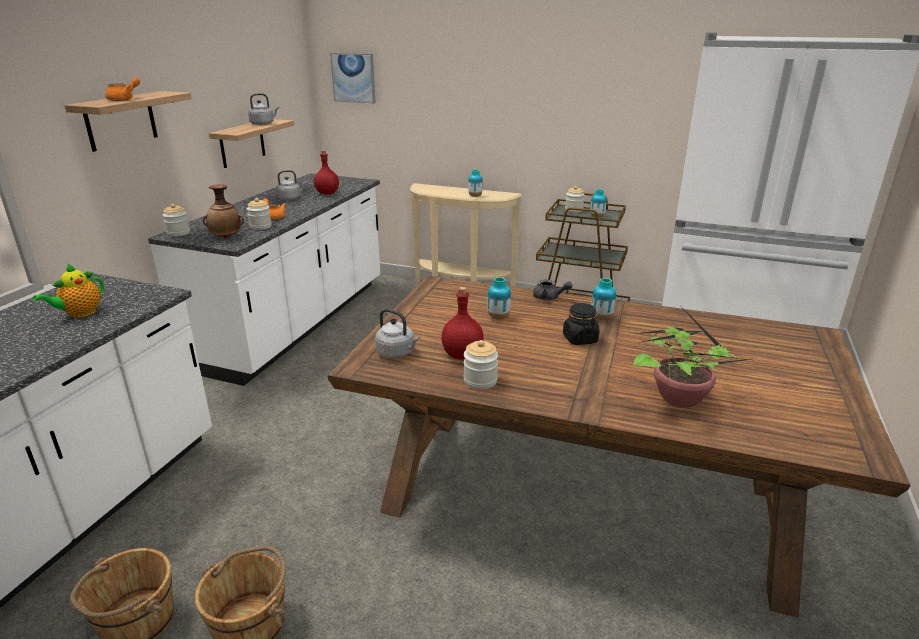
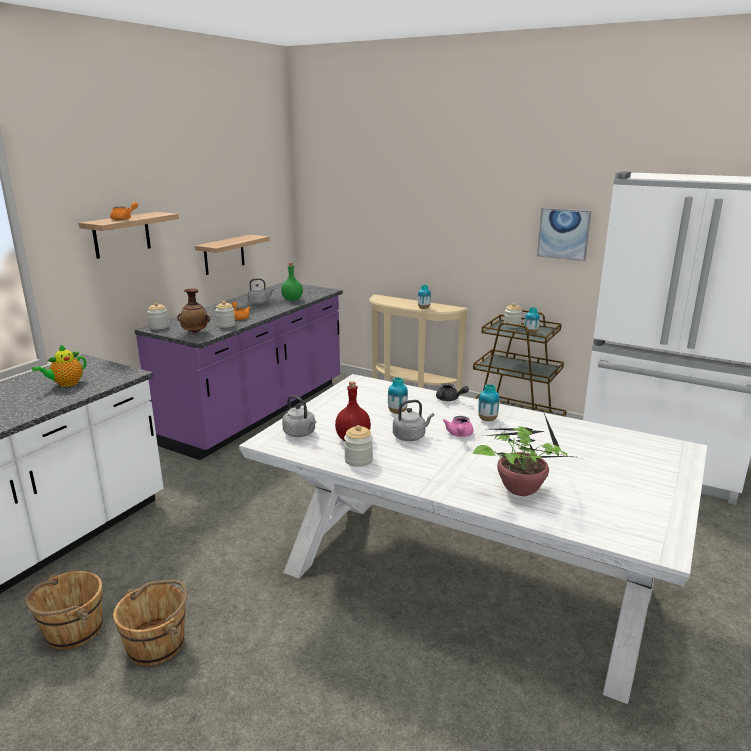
camera: 10 degrees right, 5 degrees down
white counter [148,173,380,386] -> purple counter [134,282,343,460]
grey kettle [248,93,279,125] -> grey kettle moved to [393,400,434,441]
red bottle [314,150,339,195] -> green bottle [281,263,303,301]
brown dining table [328,275,910,618] -> white dining table [239,374,707,704]
picture [330,53,376,103] -> picture moved to [537,208,591,261]
black jar [563,303,599,345] -> pink teapot [443,416,473,437]

